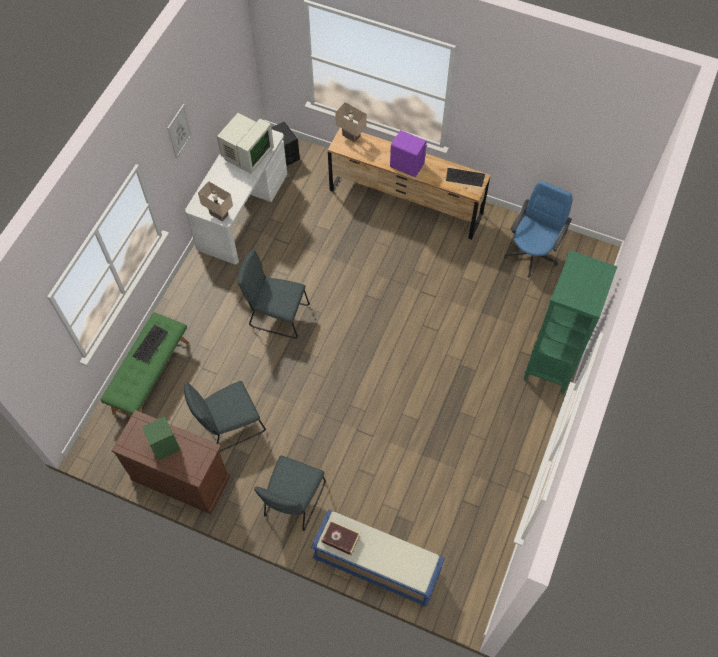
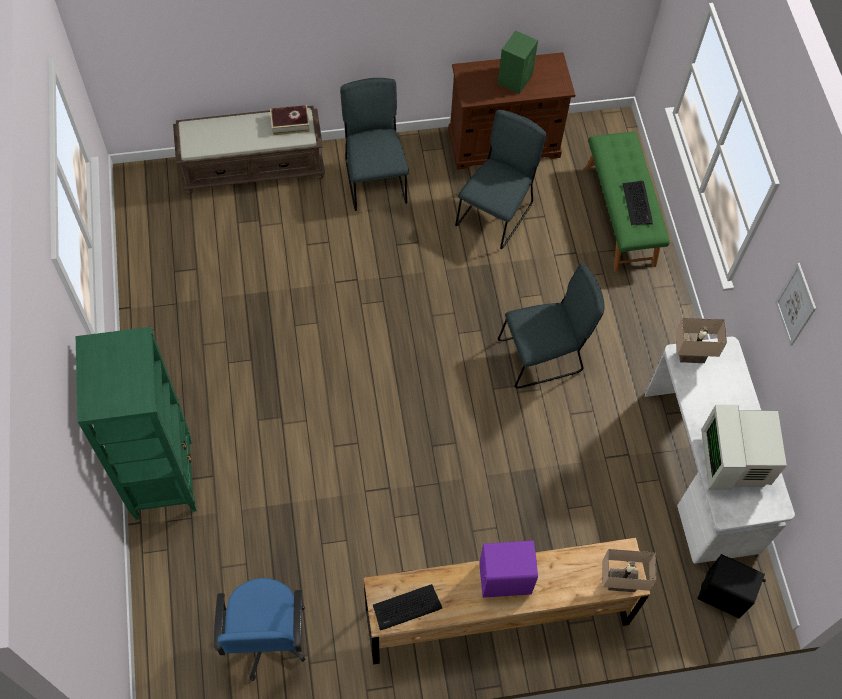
camera: 145 degrees right, 0 degrees up
blue bench [311,509,445,607] -> brown bench [173,106,325,194]

